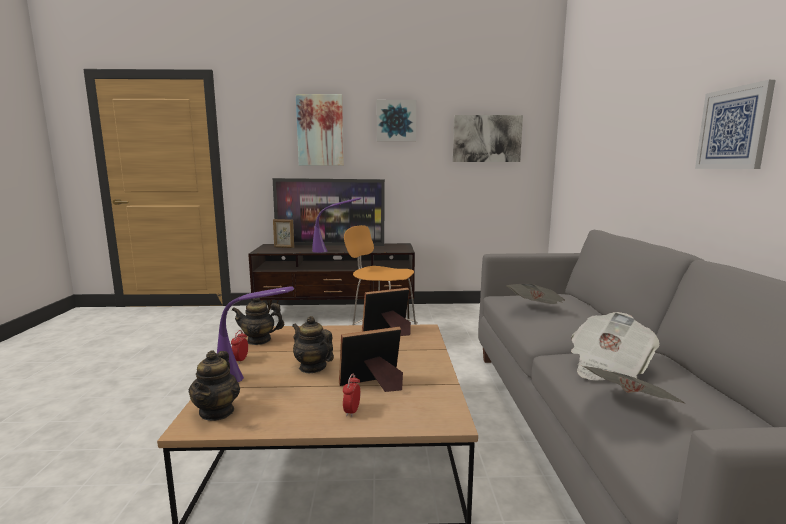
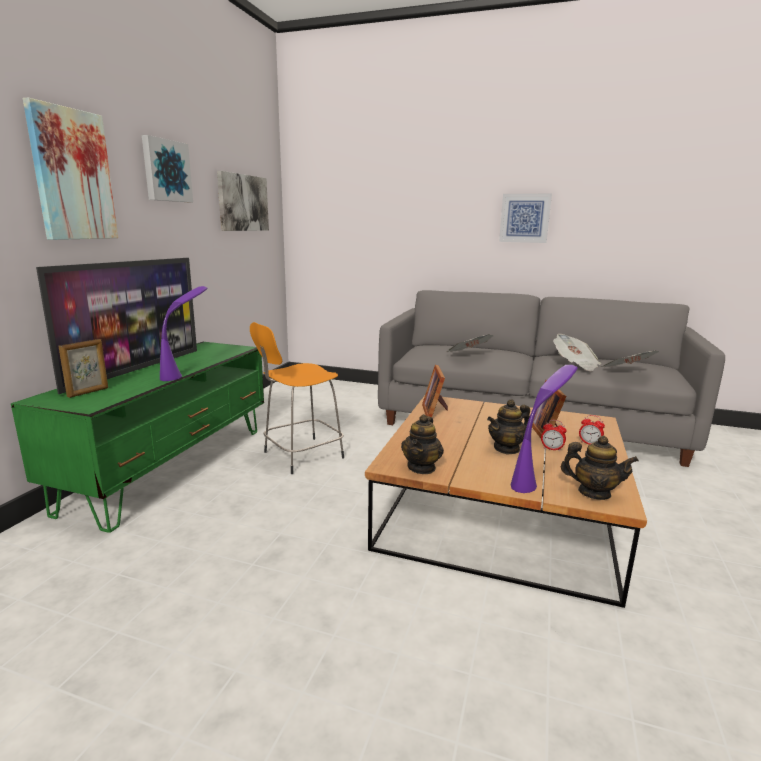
camera: 70 degrees left, 5 degrees up
alarm clock [231,330,248,364] -> alarm clock moved to [541,420,567,452]
brown tv stand [248,243,415,321] -> green tv stand [11,342,264,533]

